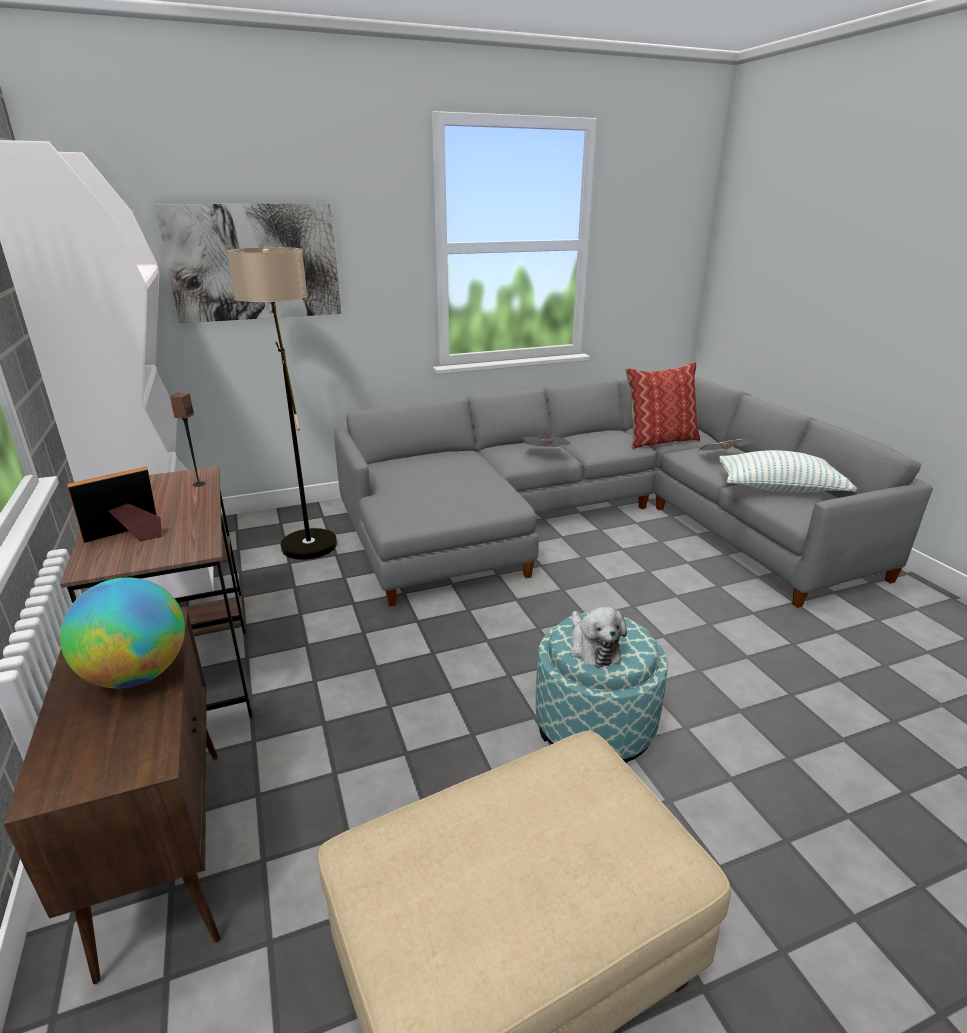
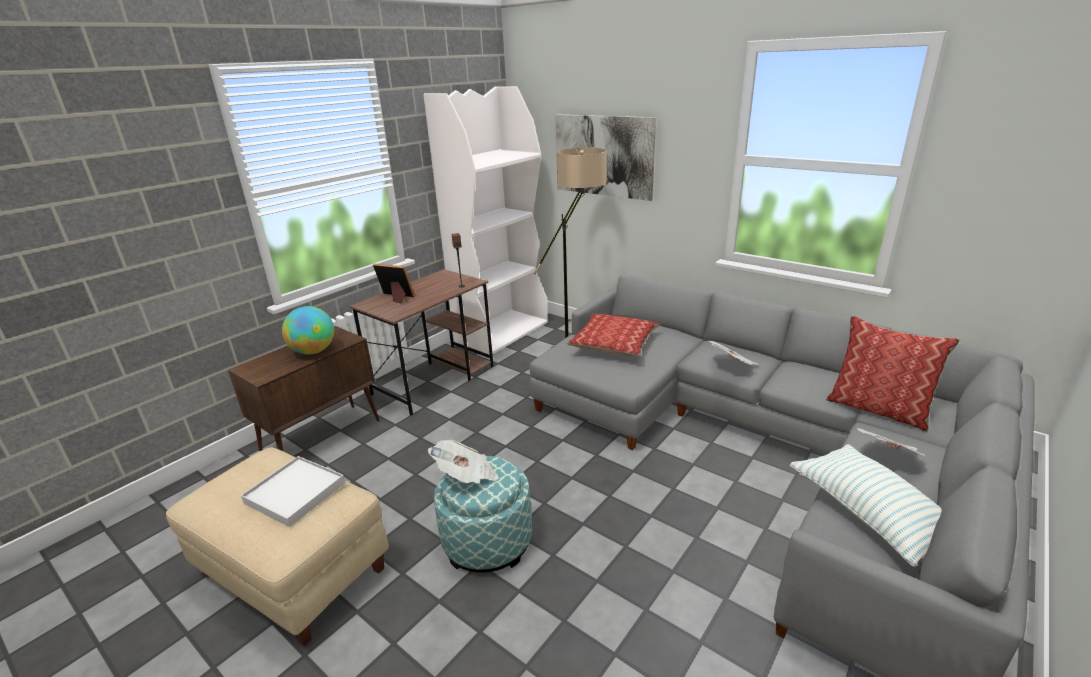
camera: 60 degrees right, 0 degrees up
plush toy [570,607,627,668] -> newspaper [428,440,499,484]
none -> white tray [241,456,345,527]
none -> pillow [567,314,660,357]

